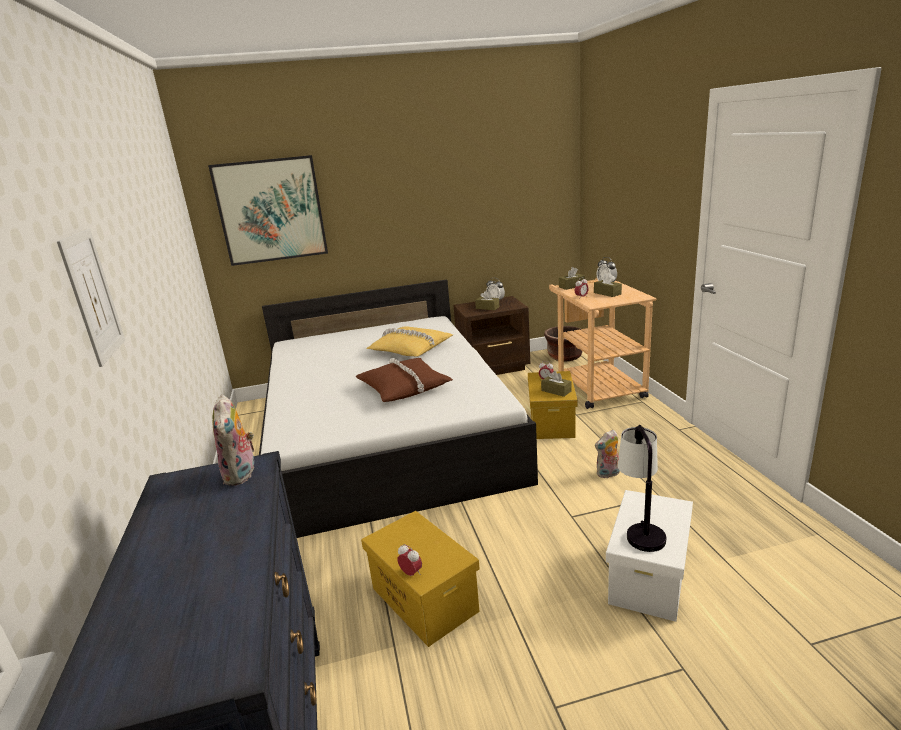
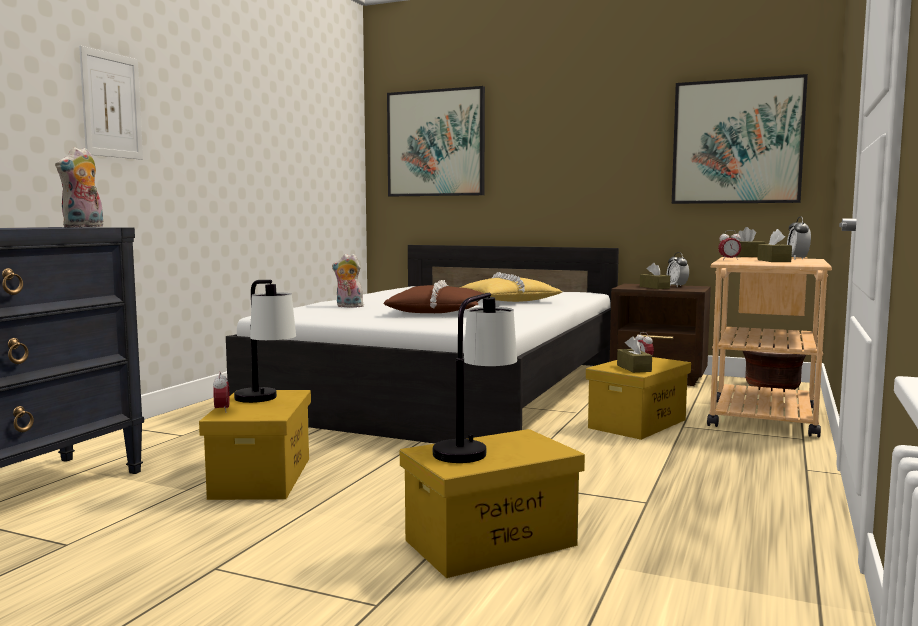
camera: 35 degrees right, 15 degrees down
plush toy [595,430,620,478] -> plush toy moved to [332,254,364,308]
white storage box [606,490,693,622] -> yellow storage box [400,429,585,578]
none -> table lamp [234,280,296,403]
none -> picture [672,74,808,204]

